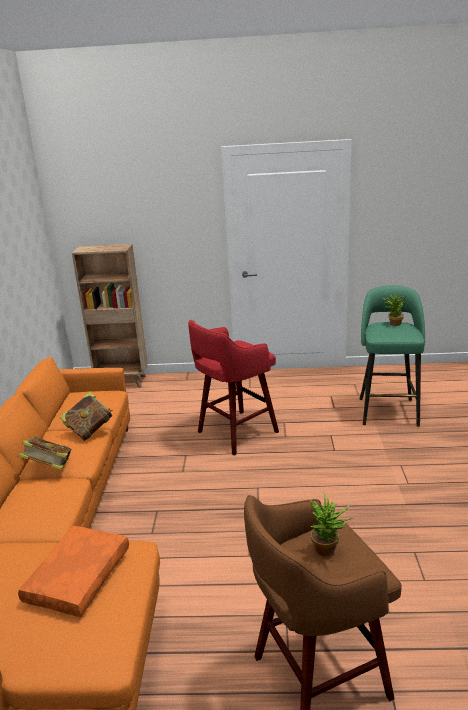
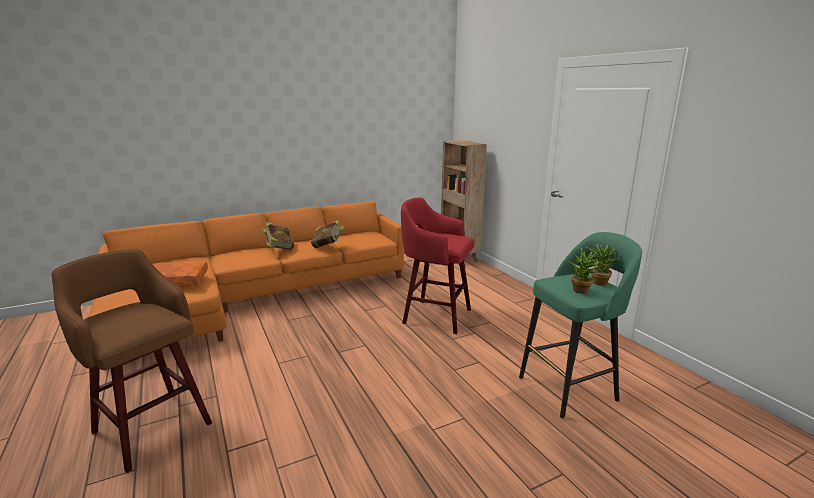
camera: 60 degrees right, 5 degrees down
potted plant [310,492,354,556] -> potted plant moved to [568,248,605,294]

